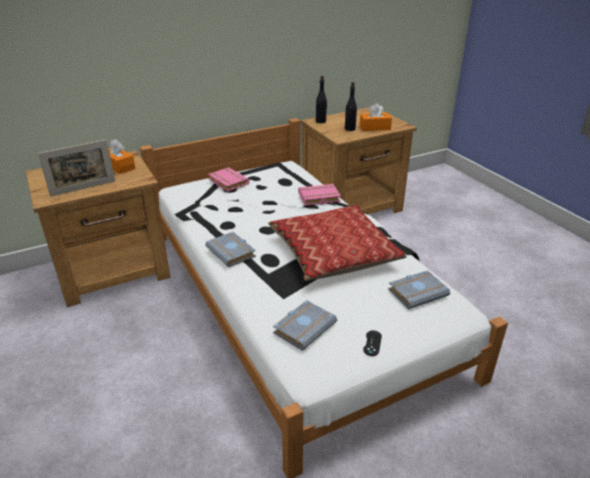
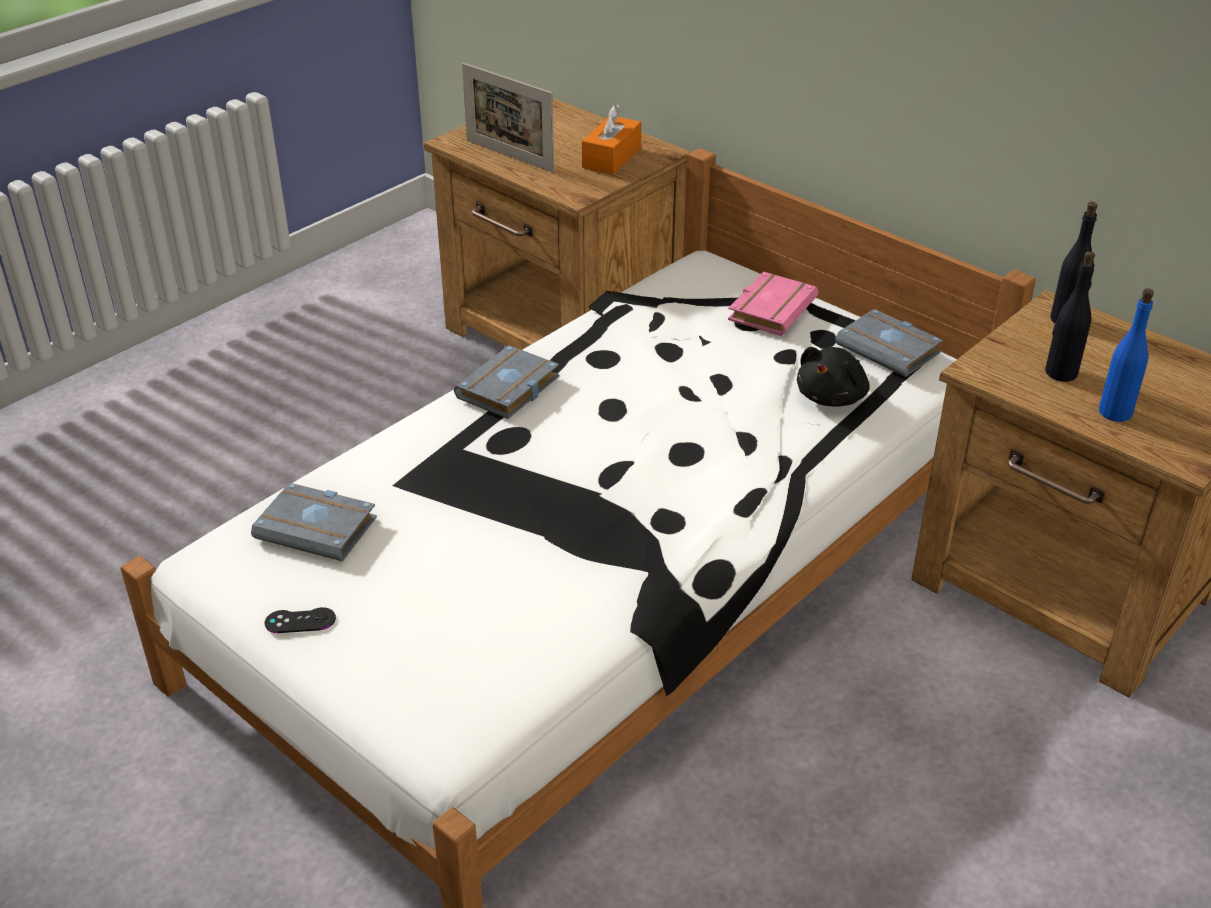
camera: 70 degrees right, 5 degrees up
pillow [268,205,407,281] -> none
pink book [298,184,341,206] -> none
orange tissue box [360,103,392,131] -> blue bottle [1099,288,1154,422]
grey book [388,270,450,309] -> grey book moved to [835,309,943,377]
none -> black plush toy [797,347,870,407]

